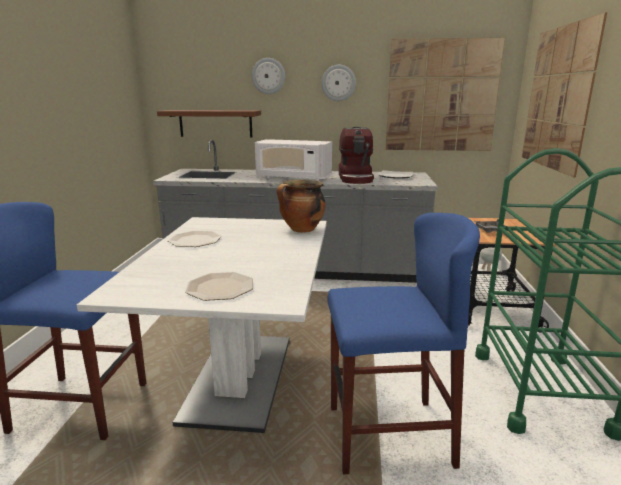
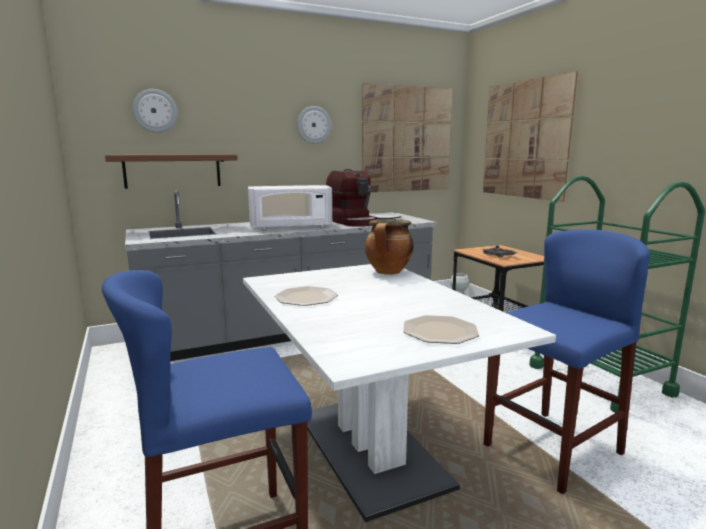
camera: 30 degrees left, 5 degrees down
wall clock [252,58,285,94] -> wall clock moved to [132,89,178,133]

